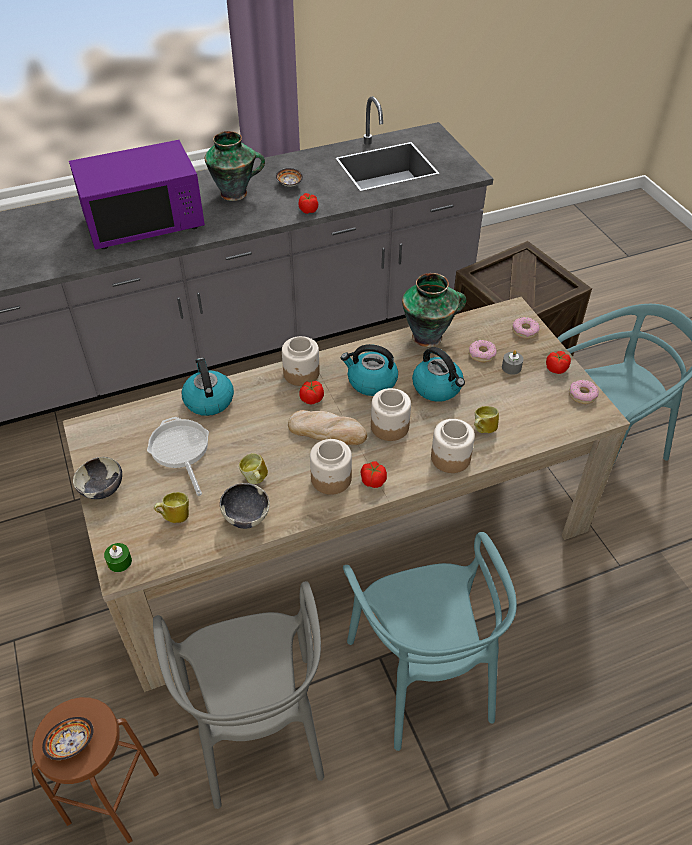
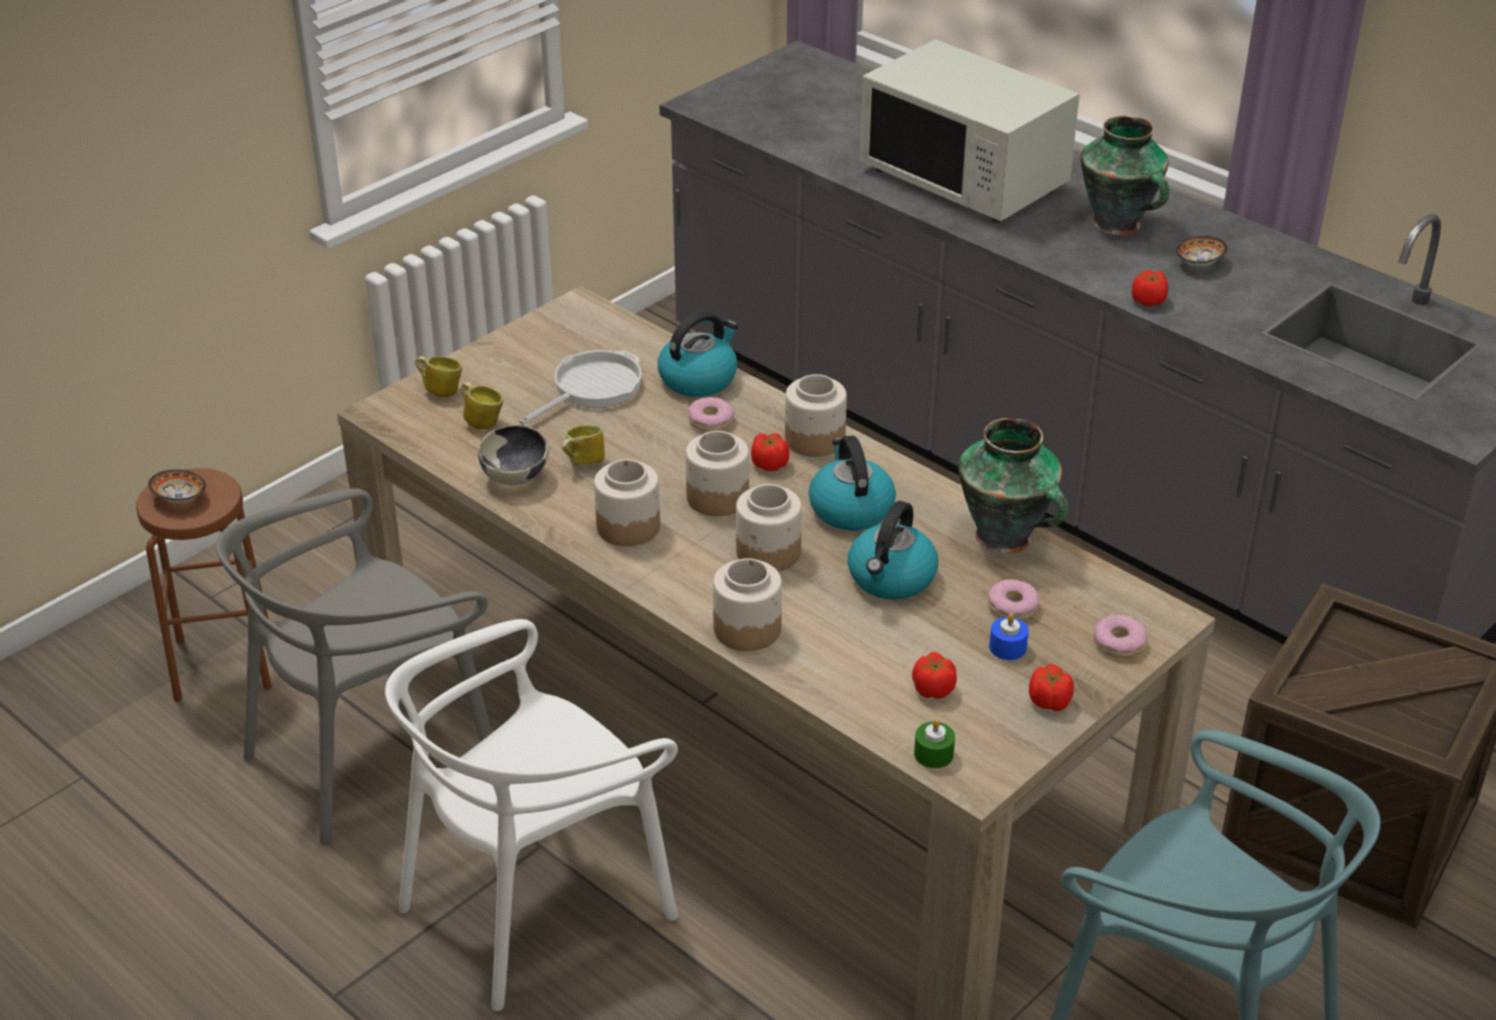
camera: 65 degrees right, 10 degrees down
purple microwave [69,140,205,250] -> white microwave [860,39,1080,223]
bowl [73,457,122,499] -> none
green candle [104,543,132,572] -> green candle moved to [914,719,955,768]
bread [288,410,367,445] -> jar [686,431,749,516]
turquoise chair [343,532,517,751] -> white chair [385,619,678,1011]
tomato [361,461,387,488] -> tomato moved to [912,652,957,699]
mug [474,406,499,433] -> mug moved to [415,356,462,397]
grey candle [502,350,523,375] -> blue candle [989,613,1029,660]
donut [569,380,599,404] -> donut moved to [688,397,735,432]

